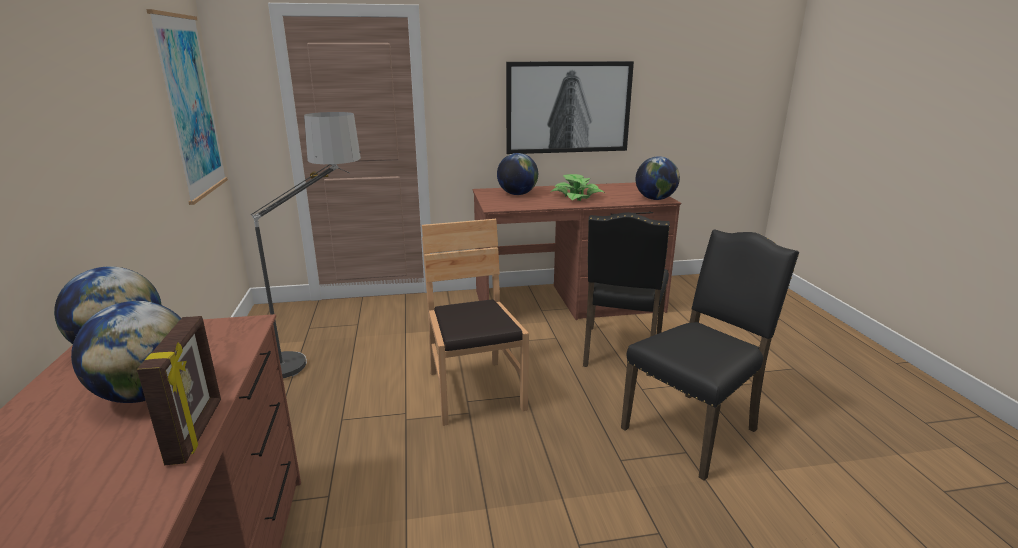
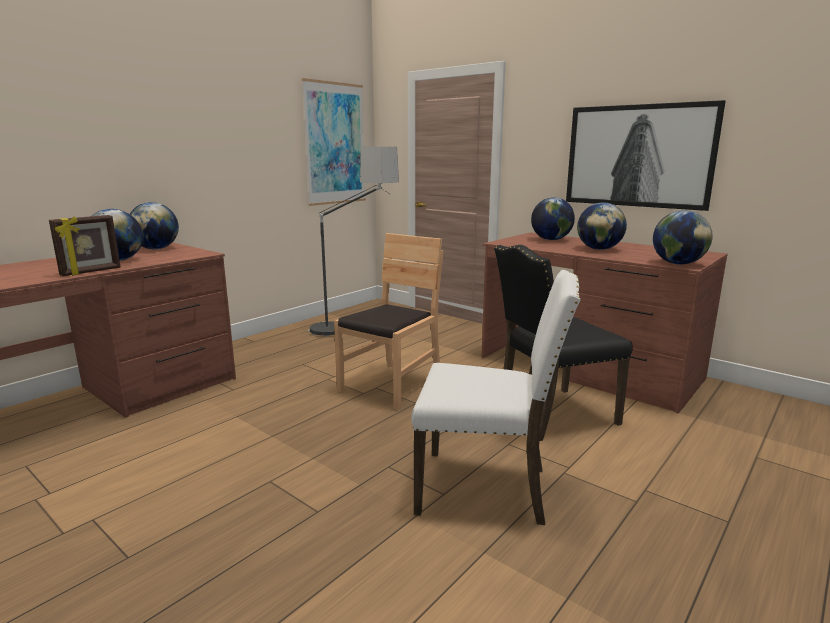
camera: 50 degrees right, 5 degrees down
potted plant [551,174,605,201] -> globe [577,202,627,250]
black chair [621,229,799,480] -> white chair [411,270,580,525]

